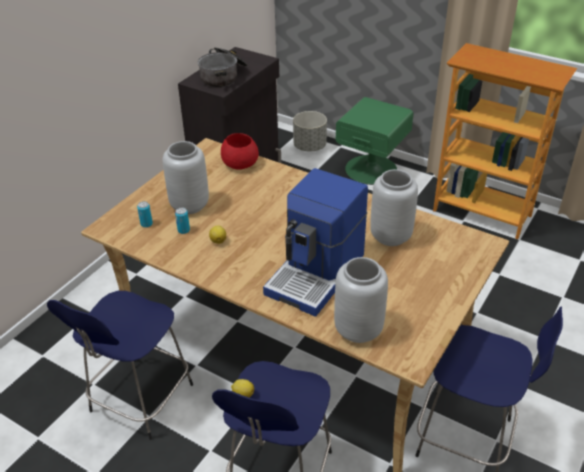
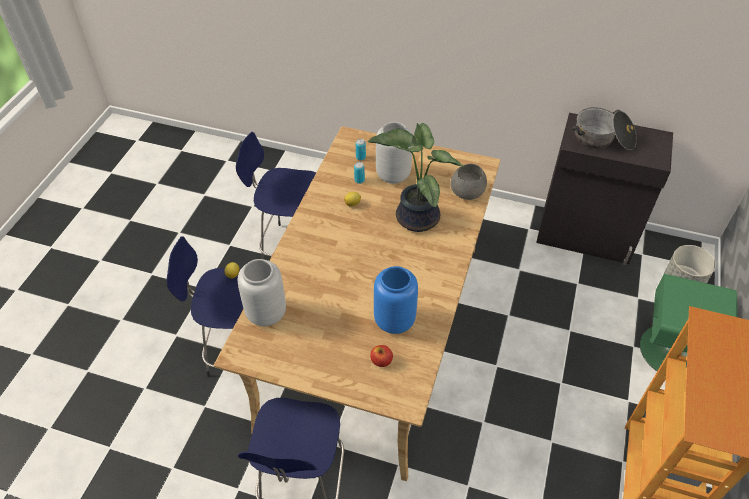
camera: 75 degrees right, 10 degrees up
red bowl [221,133,259,170] -> grey bowl [450,164,487,200]
coffee machine [263,168,368,317] -> none
grey vase [370,169,418,246] -> blue vase [374,266,418,334]
none -> potted plant [368,123,464,232]
none -> apple [370,345,393,367]

